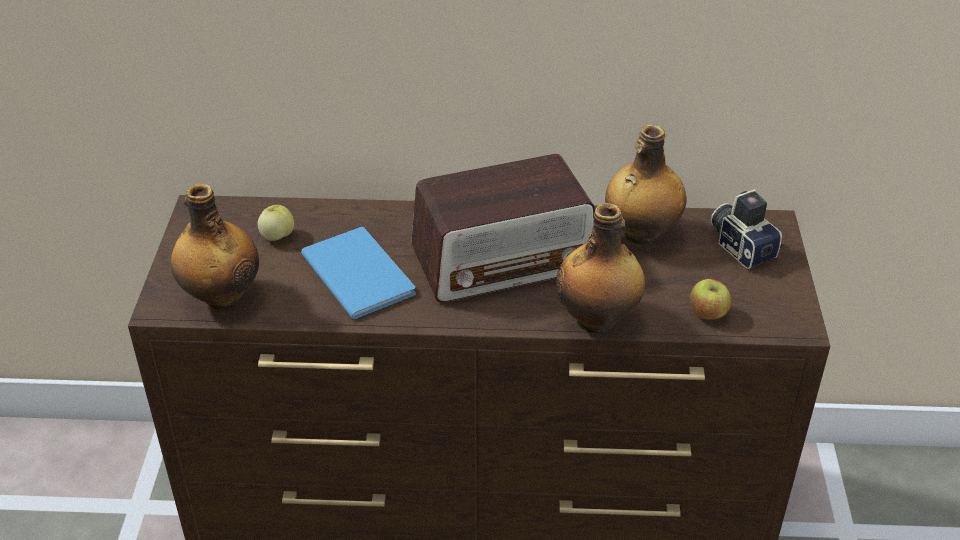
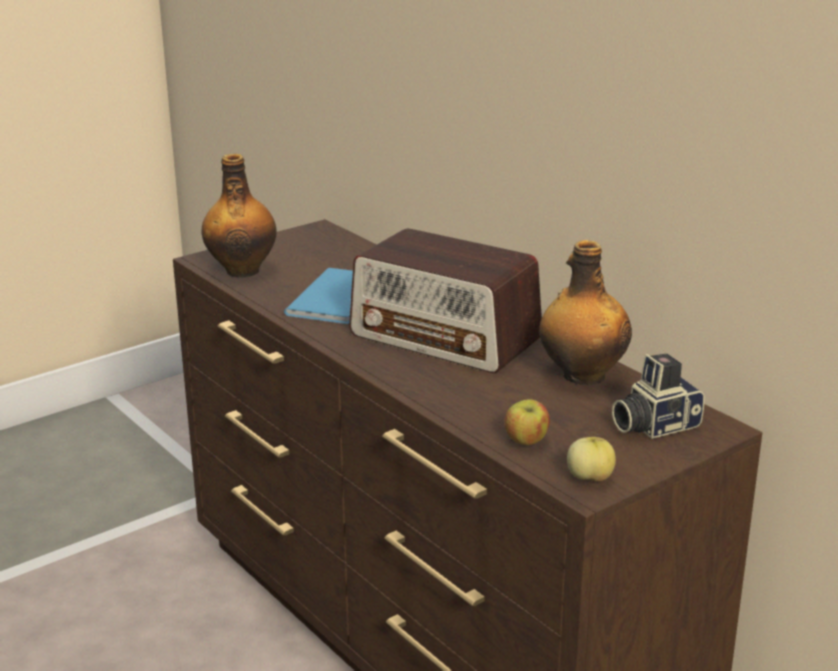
camera: 50 degrees right, 15 degrees down
apple [258,205,294,241] -> apple moved to [567,437,616,482]
bottle [556,203,645,333] -> none
camera [711,189,783,269] -> camera turned 135 degrees counterclockwise [612,354,705,439]

